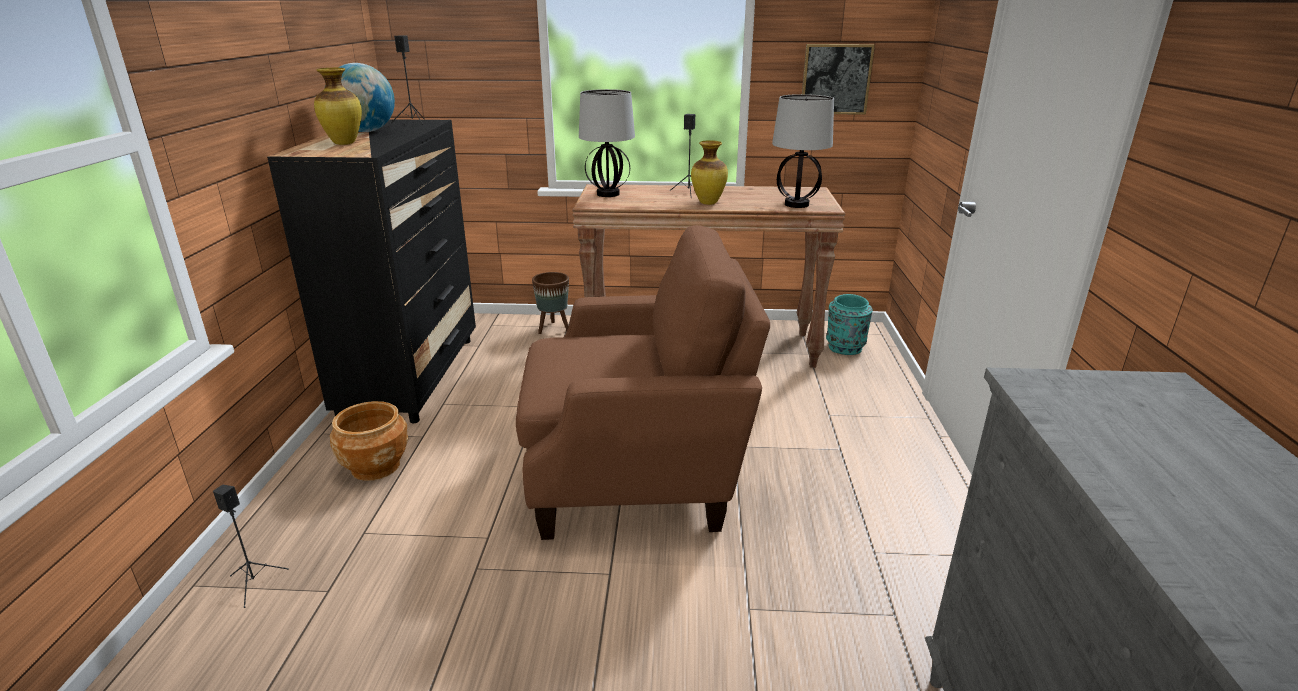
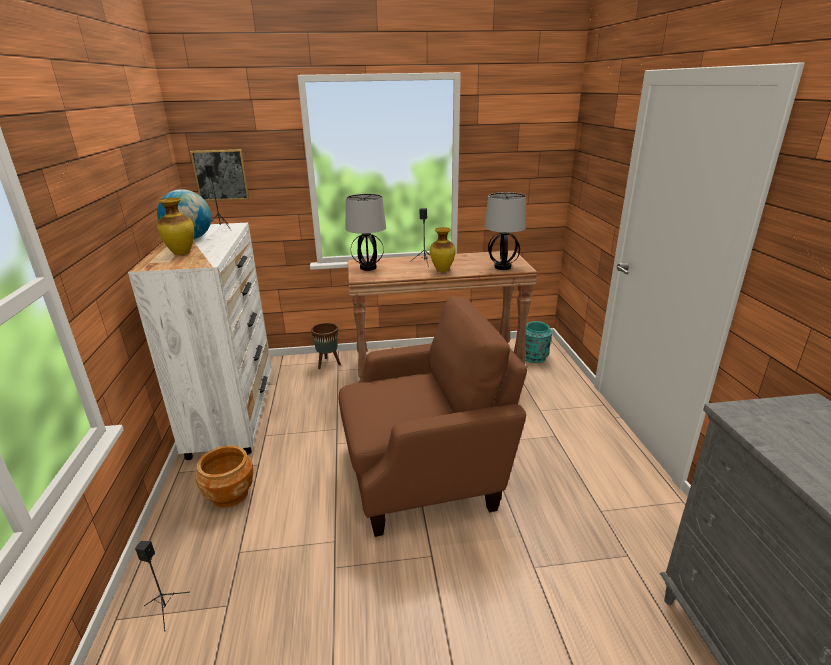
camera: 10 degrees left, 0 degrees up
black dresser [267,119,476,423] -> white dresser [128,222,272,460]
picture [802,44,875,115] -> picture moved to [190,149,250,201]

